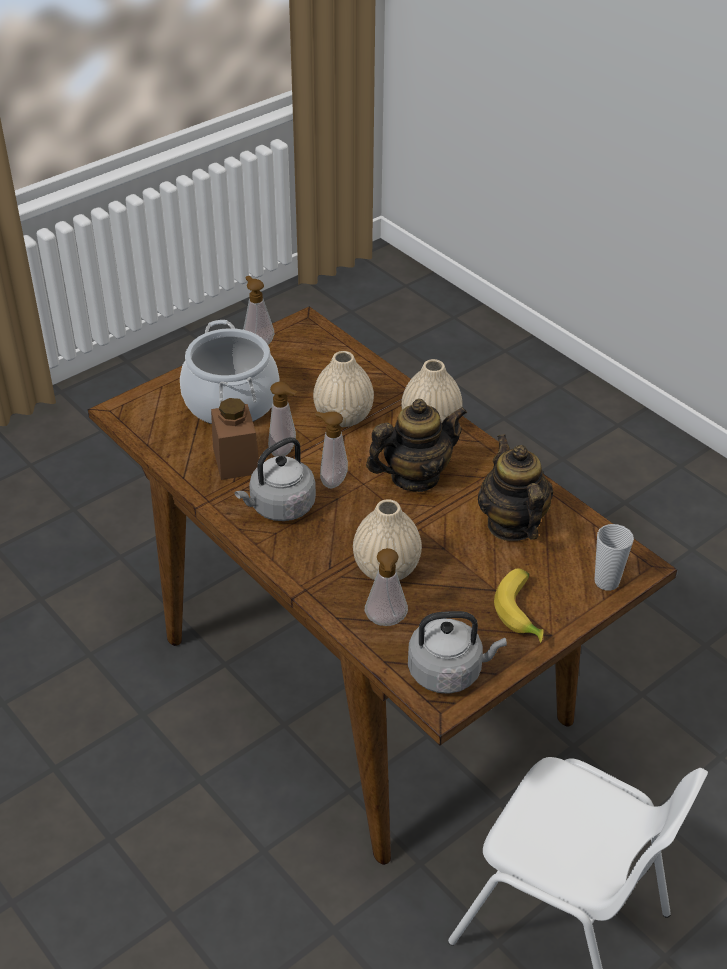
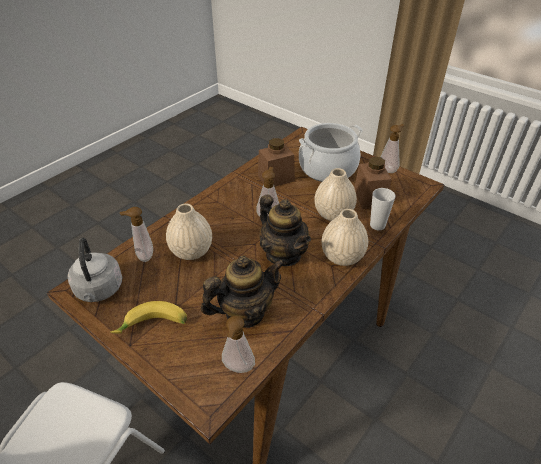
camera: 80 degrees right, 0 degrees up
grey kettle [235,437,316,521] -> none
soap dispenser [268,382,297,457] -> soap dispenser moved to [222,316,255,373]
cup [595,524,634,591] -> cup moved to [370,188,396,231]
none -> brown jar [354,156,392,209]

